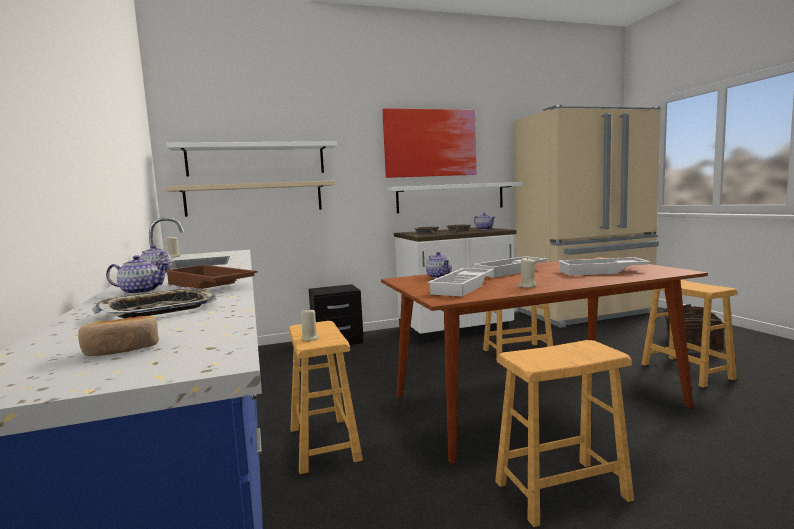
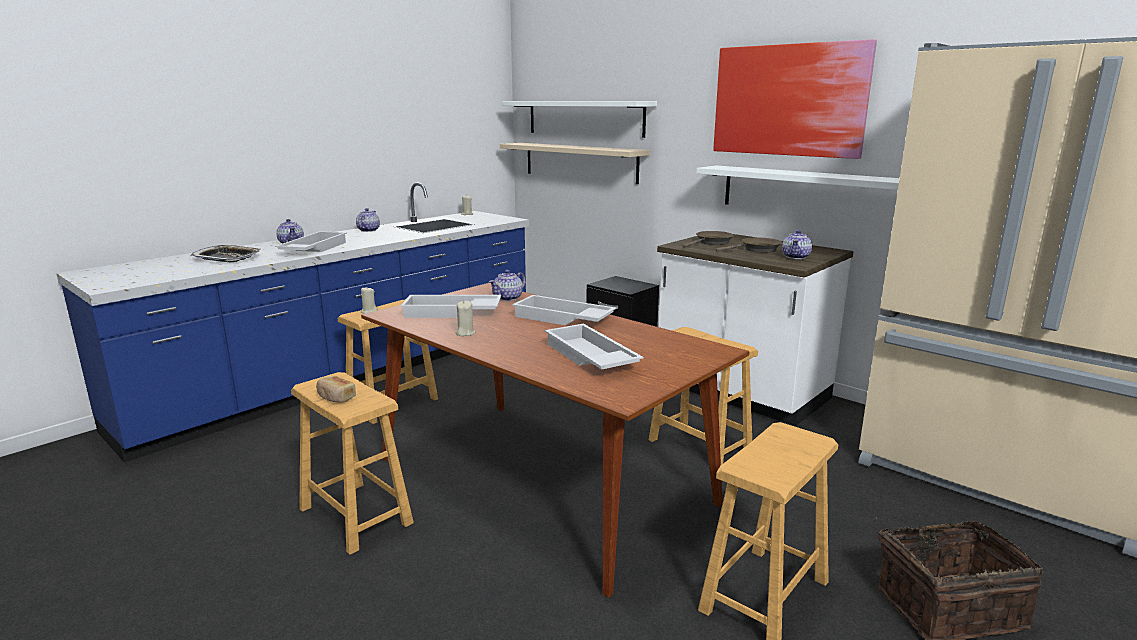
camera: 60 degrees right, 10 degrees up
bread [78,316,159,356] -> bread moved to [316,376,356,403]
brown tray [165,265,258,289] -> white tray [275,231,347,252]

